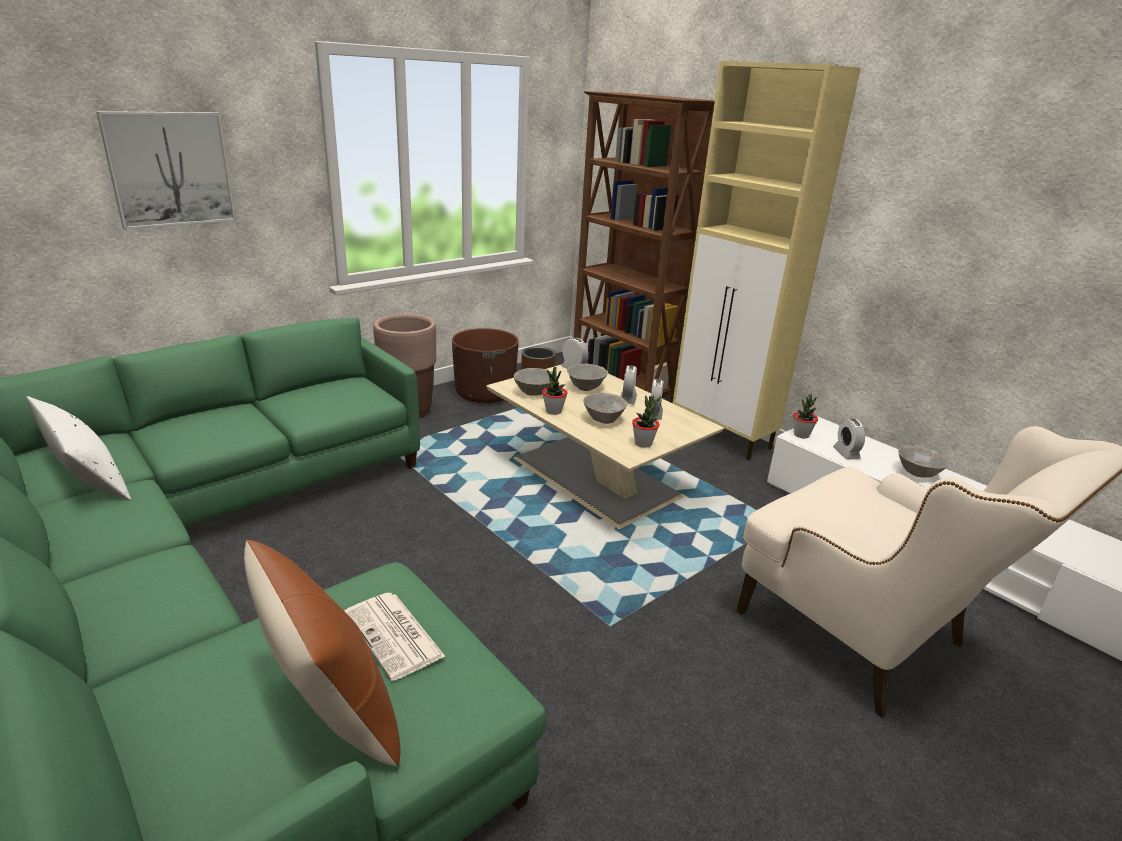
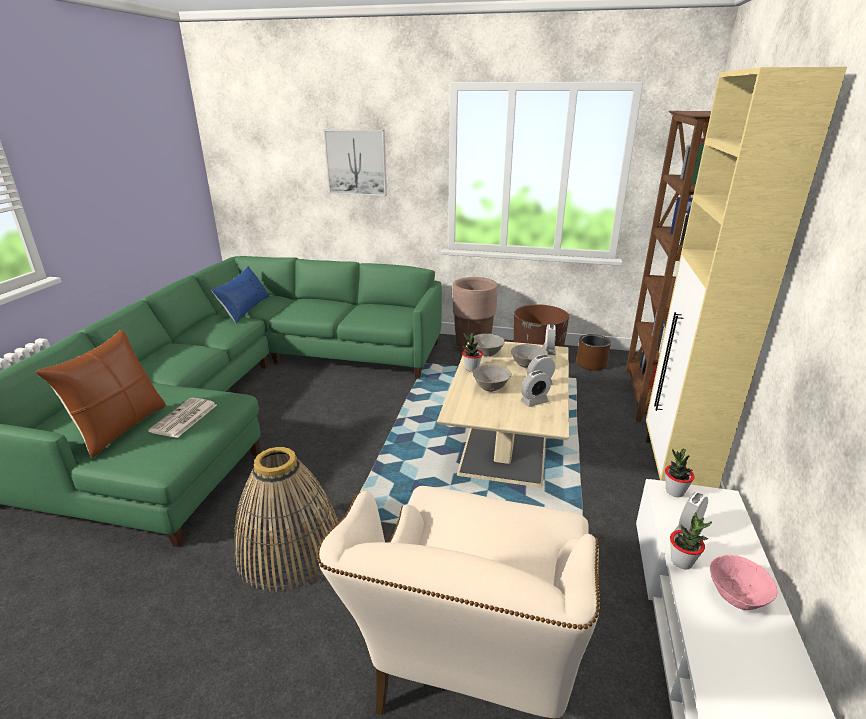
camera: 55 degrees right, 0 degrees up
white pillow [26,396,131,500] -> blue pillow [211,266,270,324]
potted plant [632,396,661,448] -> potted plant moved to [670,512,712,569]
grey bowl [898,445,948,478] -> pink bowl [710,555,777,610]
none -> basket [234,447,338,592]

